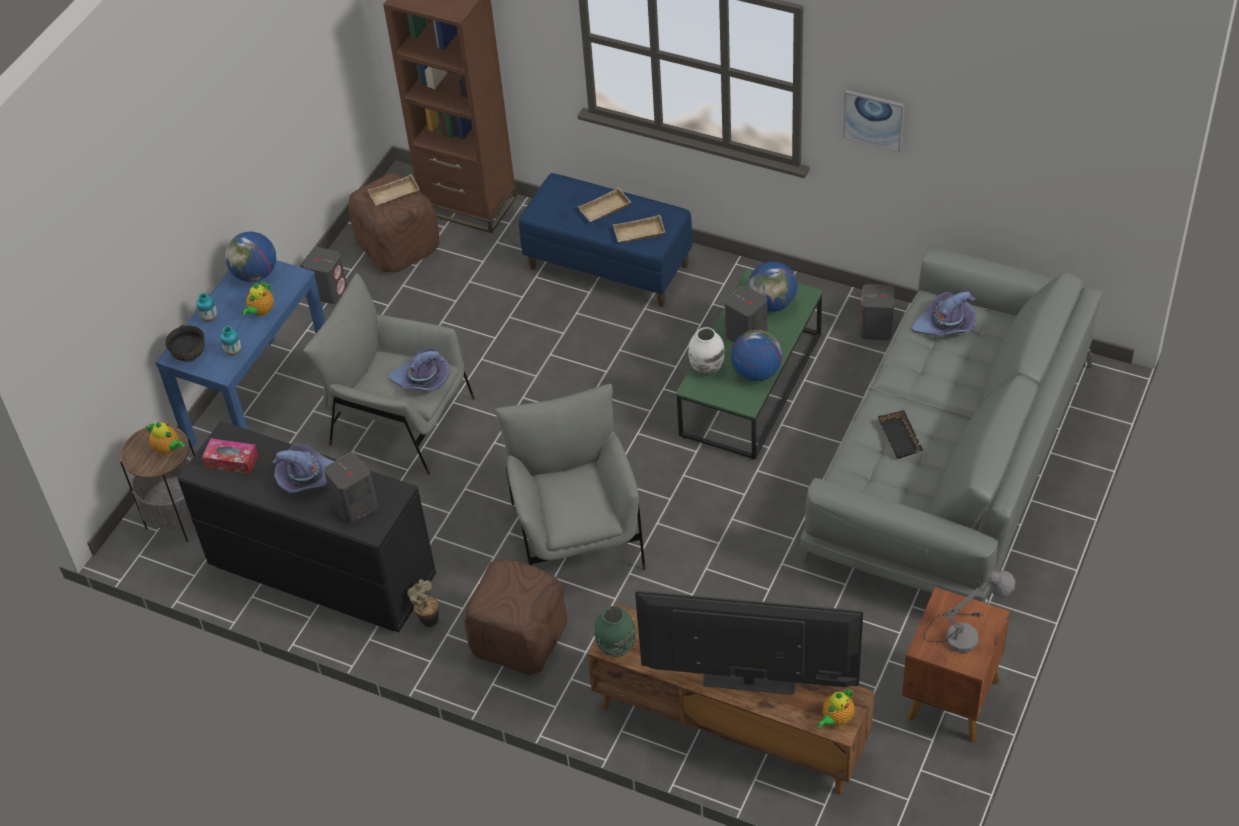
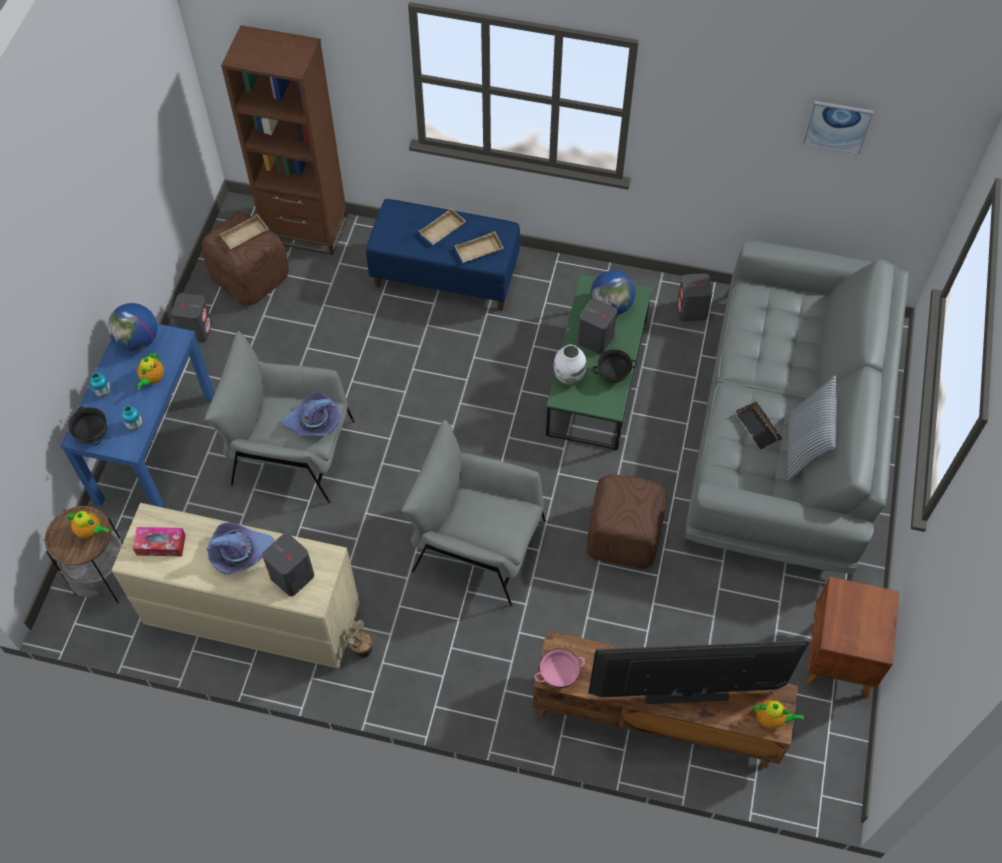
camera: 15 degrees left, 10 degrees up
black dresser [178,421,436,632] -> beige dresser [112,503,360,669]
brown ottoman [465,559,567,675] -> brown ottoman moved to [587,475,667,569]
grey armchair [495,384,645,570] -> grey armchair turned 45 degrees counterclockwise [402,420,546,606]
green vase [594,606,636,657] -> pink bowl [535,648,585,689]
globe [731,330,782,381] -> black bowl [592,349,637,382]
teapot [817,688,855,728] -> teapot turned 105 degrees counterclockwise [752,699,804,729]
picture [843,90,904,152] -> picture moved to [803,101,873,154]
purple hat [912,292,976,336] -> none
grey table lamp [924,571,1016,653] -> none
none -> pillow [787,375,837,482]

